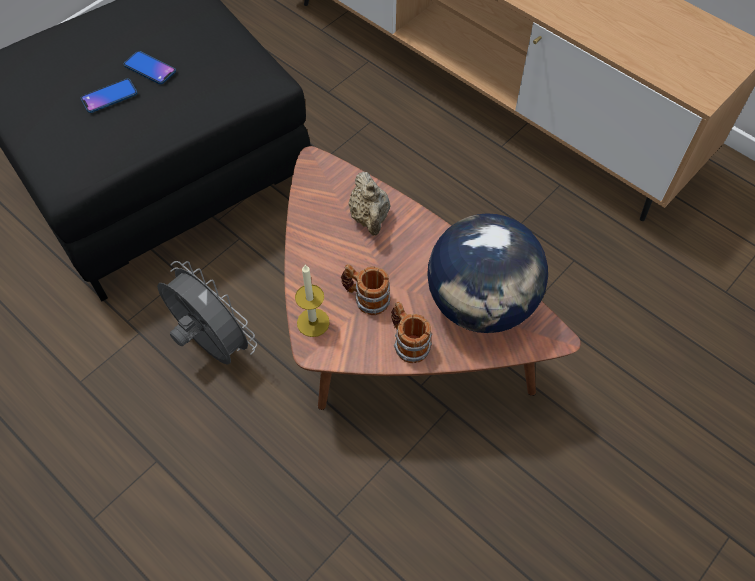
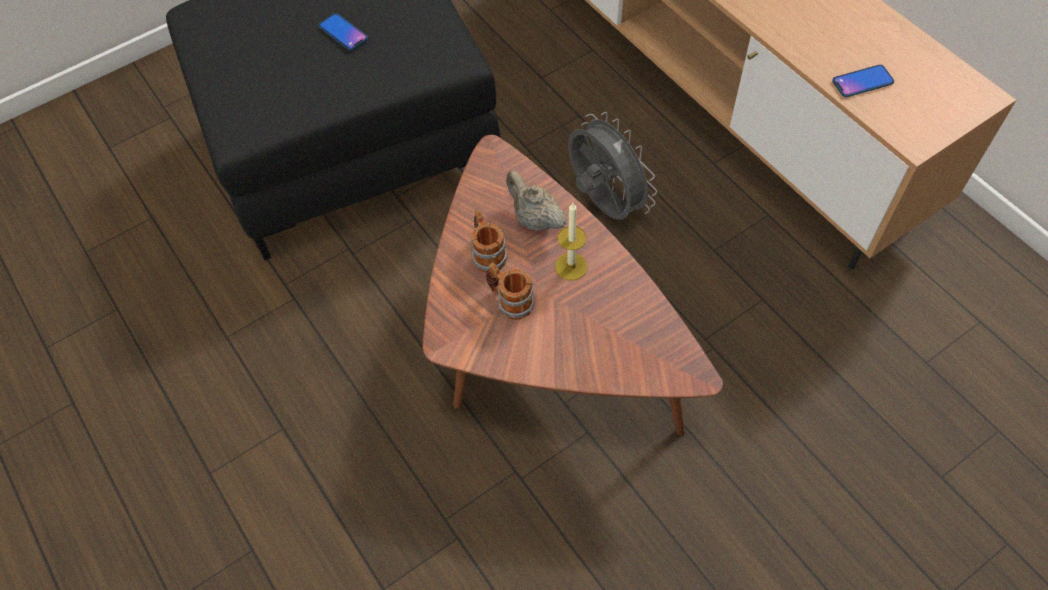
camera: 15 degrees right, 0 degrees up
phone [81,79,137,113] -> phone moved to [832,65,894,97]
grey fan [157,261,257,365] -> grey fan moved to [568,112,657,220]
candle [295,265,330,337] -> candle moved to [555,203,588,280]
beige teapot [348,172,391,235] -> beige teapot turned 135 degrees clockwise [506,170,567,230]
mug [391,302,432,363] -> mug moved to [470,209,508,273]
globe [427,213,548,333] -> none

